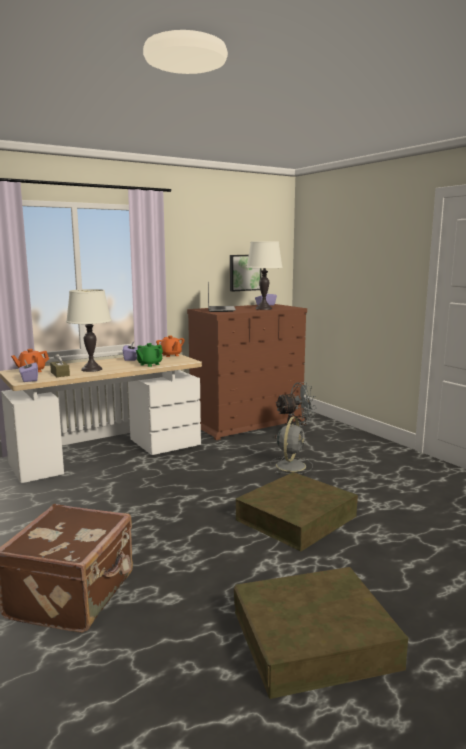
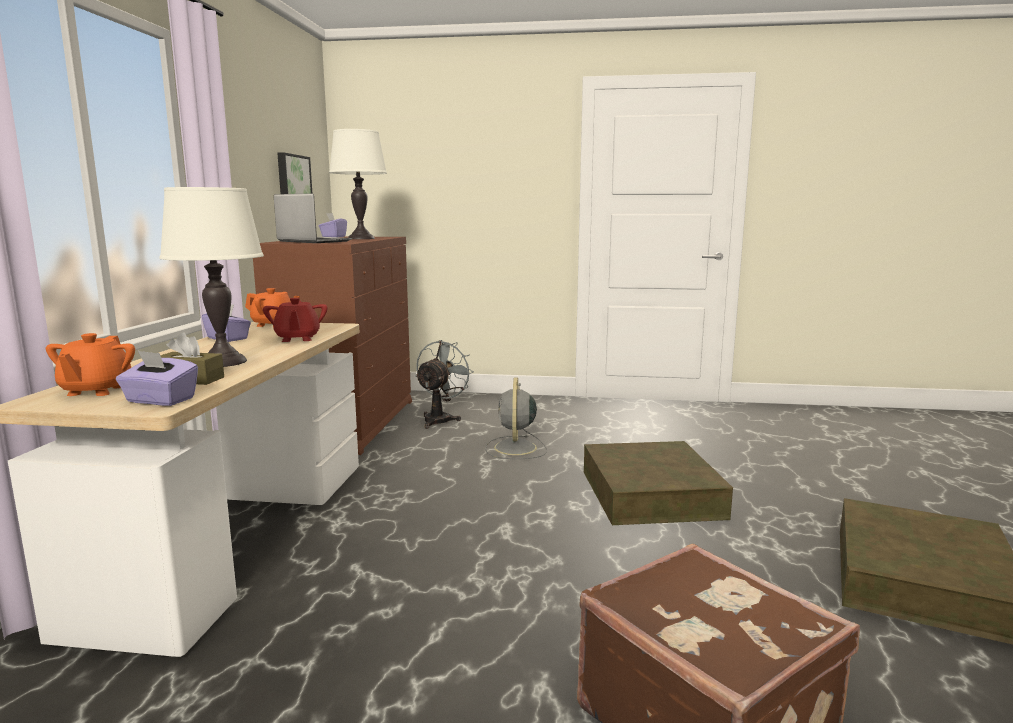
camera: 50 degrees left, 0 degrees up
green teapot [136,343,163,367] -> red teapot [263,298,328,342]
grey fan [270,417,313,474] -> grey fan turned 150 degrees counterclockwise [485,378,547,459]

